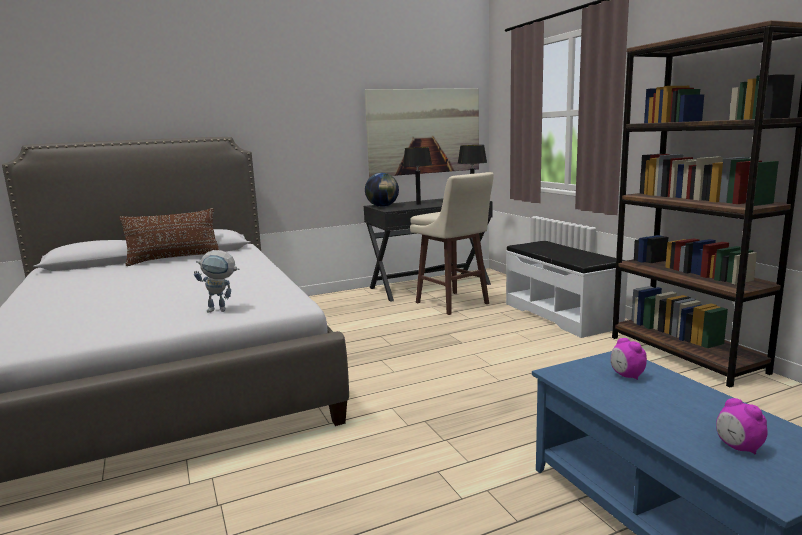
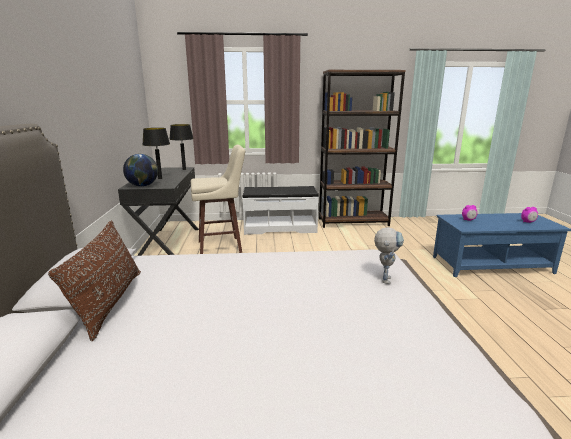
camera: 70 degrees left, 5 degrees up
picture [365,88,479,177] -> none

